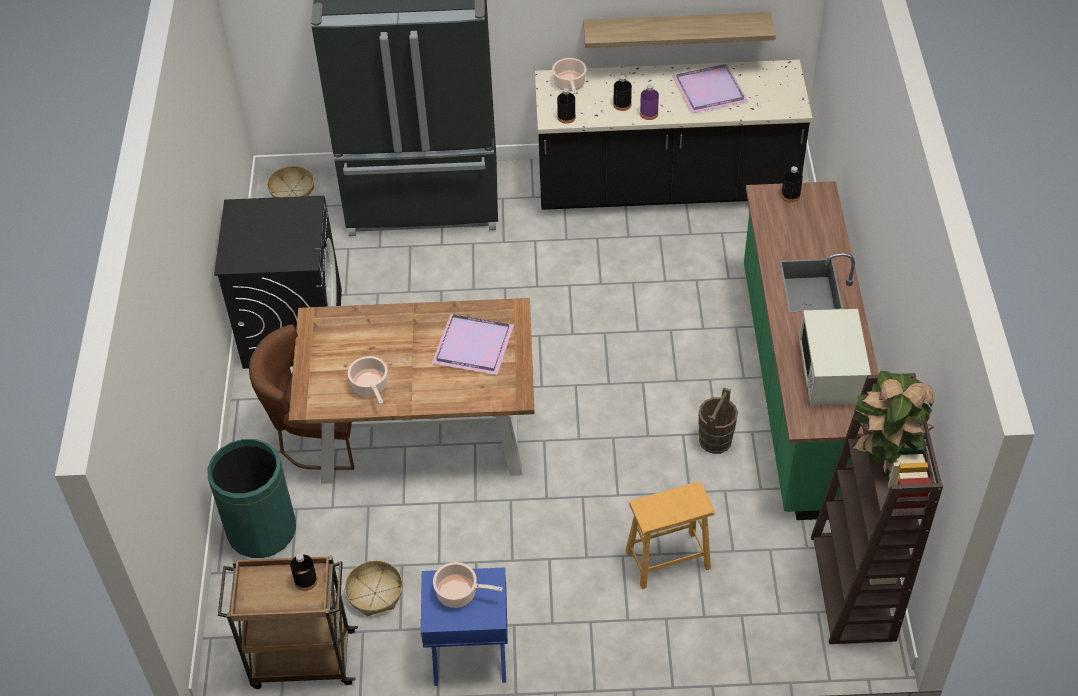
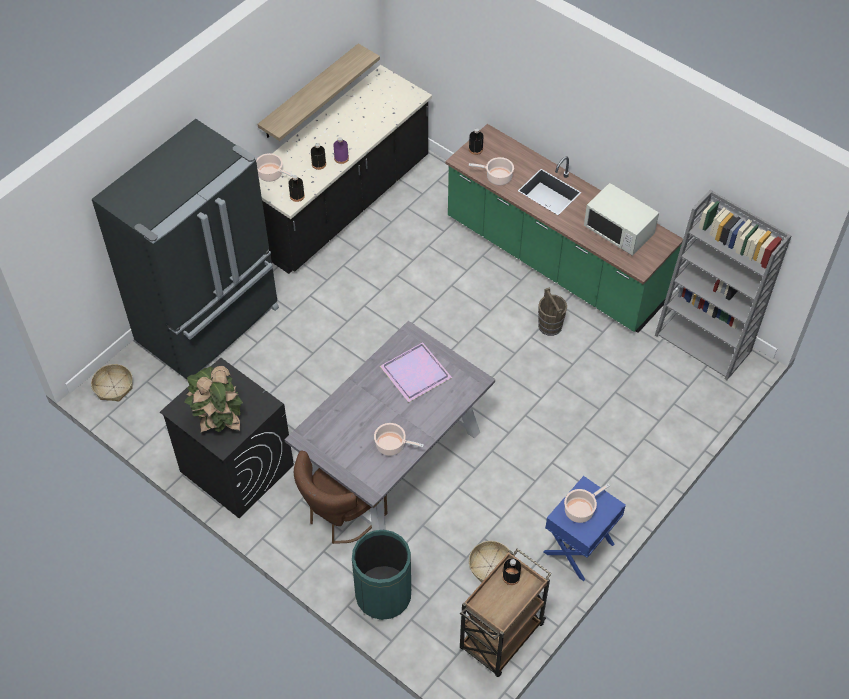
camera: 50 degrees left, 5 degrees up
brown dining table [289,298,535,484] -> grey dining table [285,321,495,531]
brown stool [626,482,715,589] -> none
purple tray [672,64,748,113] -> none
brown bookcase [811,373,943,644] -> grey bookcase [655,190,792,380]
potted plant [851,371,934,472] -> potted plant moved to [184,366,243,433]
none -> cooking pot [469,157,514,185]

